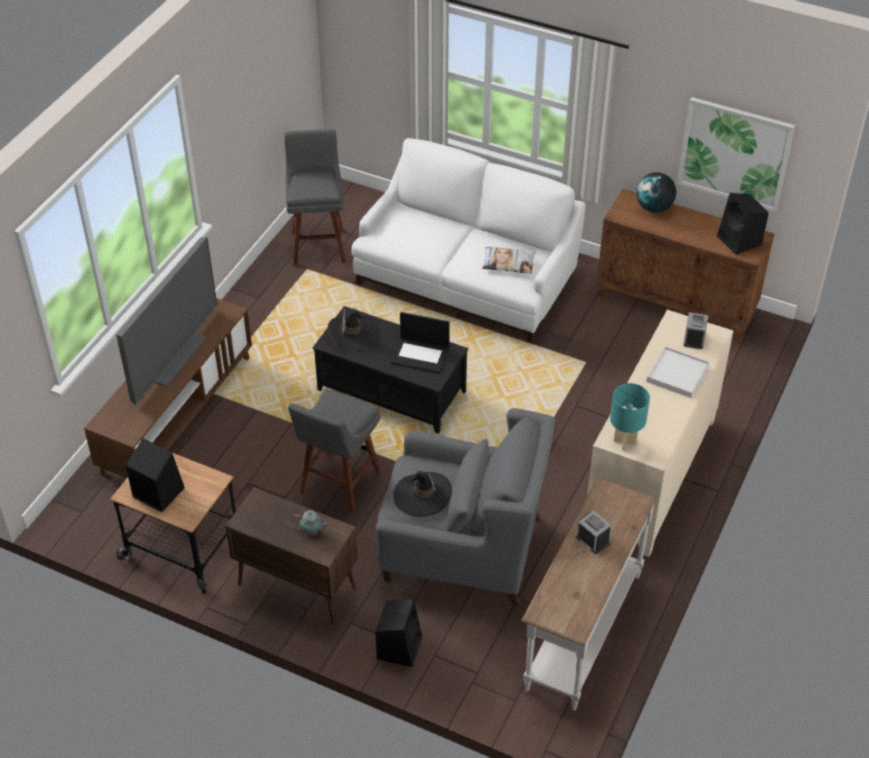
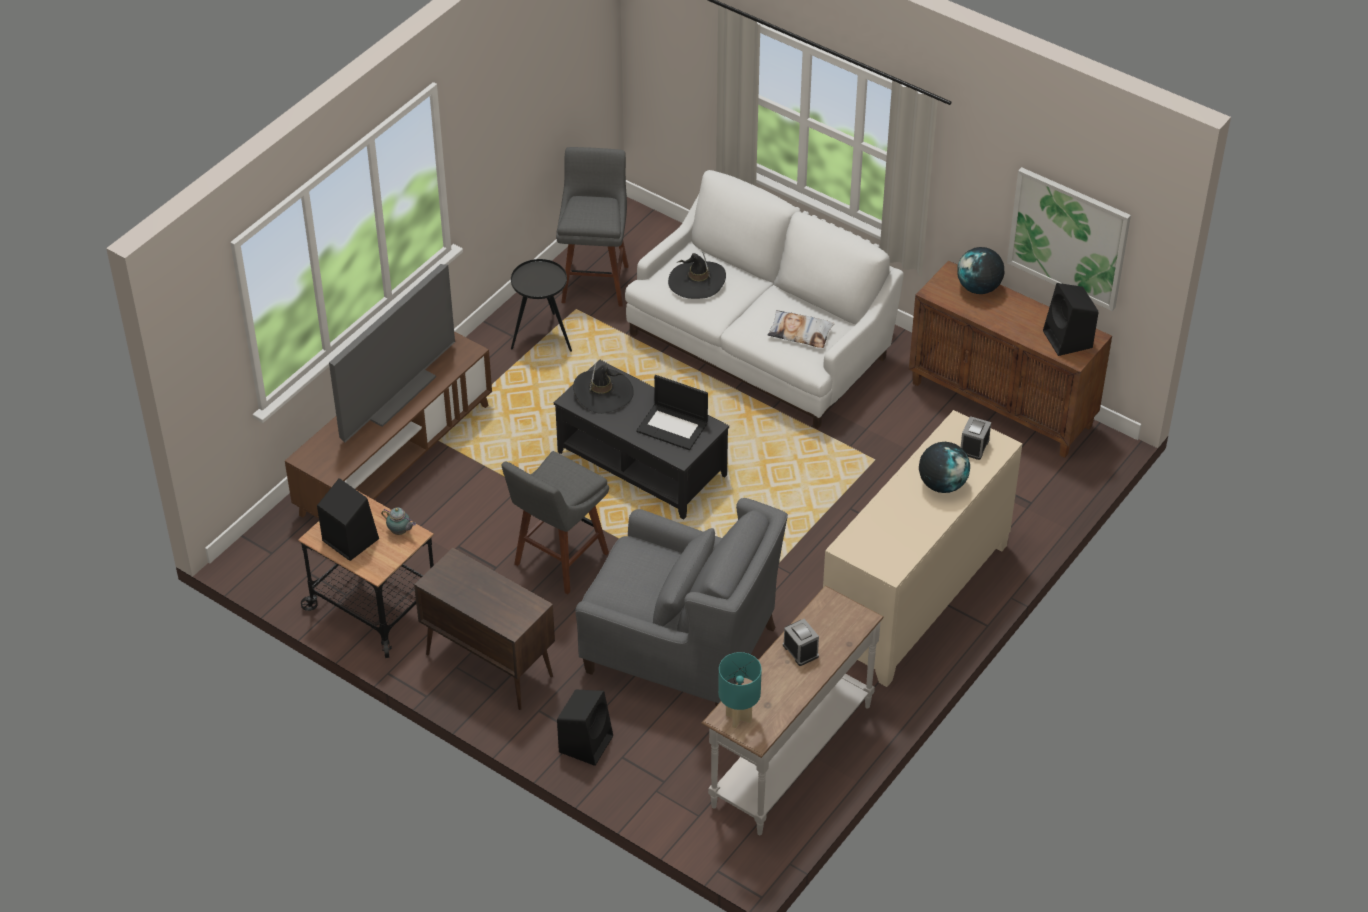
camera: 10 degrees right, 0 degrees up
teapot [293,510,329,536] -> teapot moved to [381,507,416,535]
black hat [393,465,452,517] -> black hat moved to [668,252,726,299]
turquoise table lamp [610,383,650,450] -> turquoise table lamp moved to [718,652,762,728]
white tray [646,347,709,398] -> globe [919,442,970,493]
none -> black side table [511,259,572,352]

